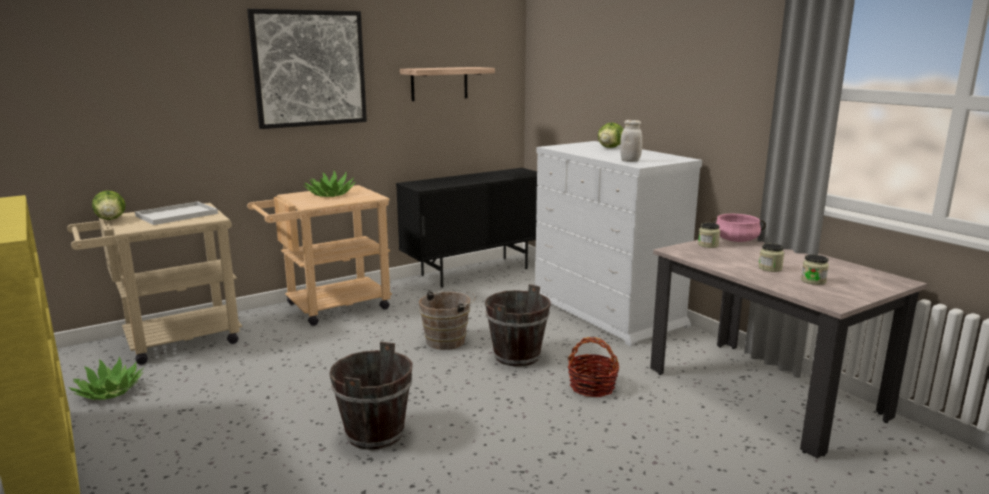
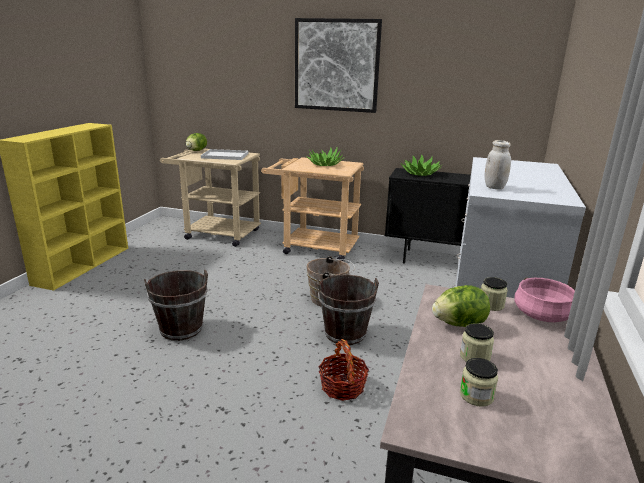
camera: 50 degrees right, 5 degrees up
potted plant [68,357,144,400] -> potted plant moved to [401,154,443,176]
shelf [400,67,495,101] -> none
lettuce [598,122,624,148] -> lettuce moved to [432,285,490,327]

